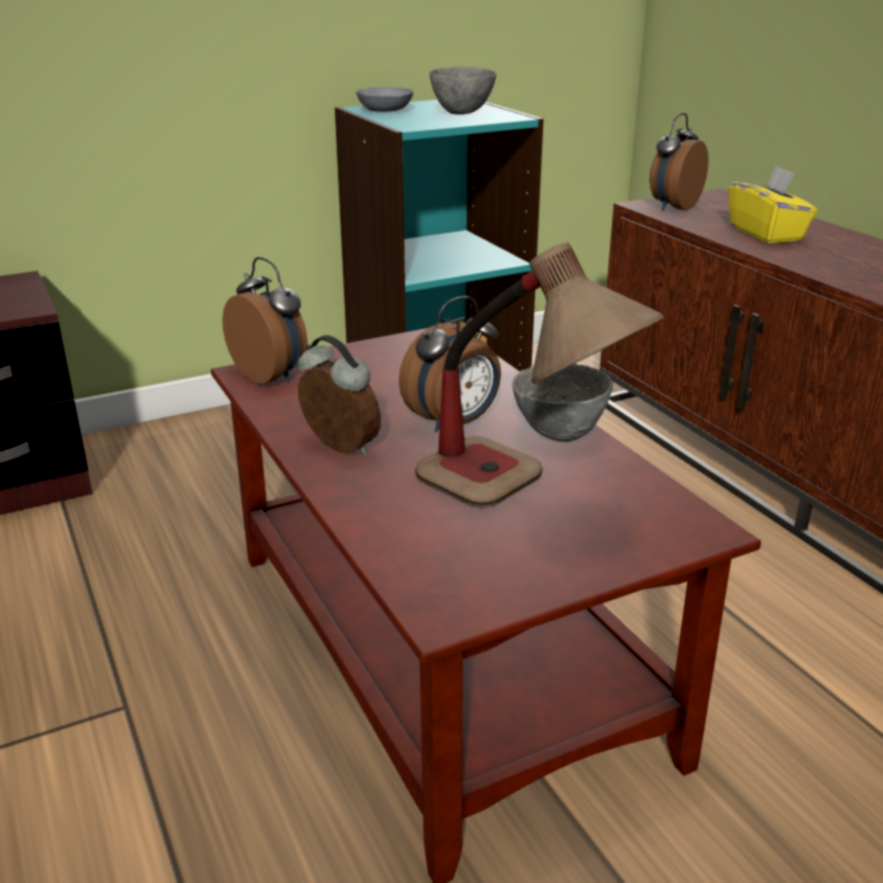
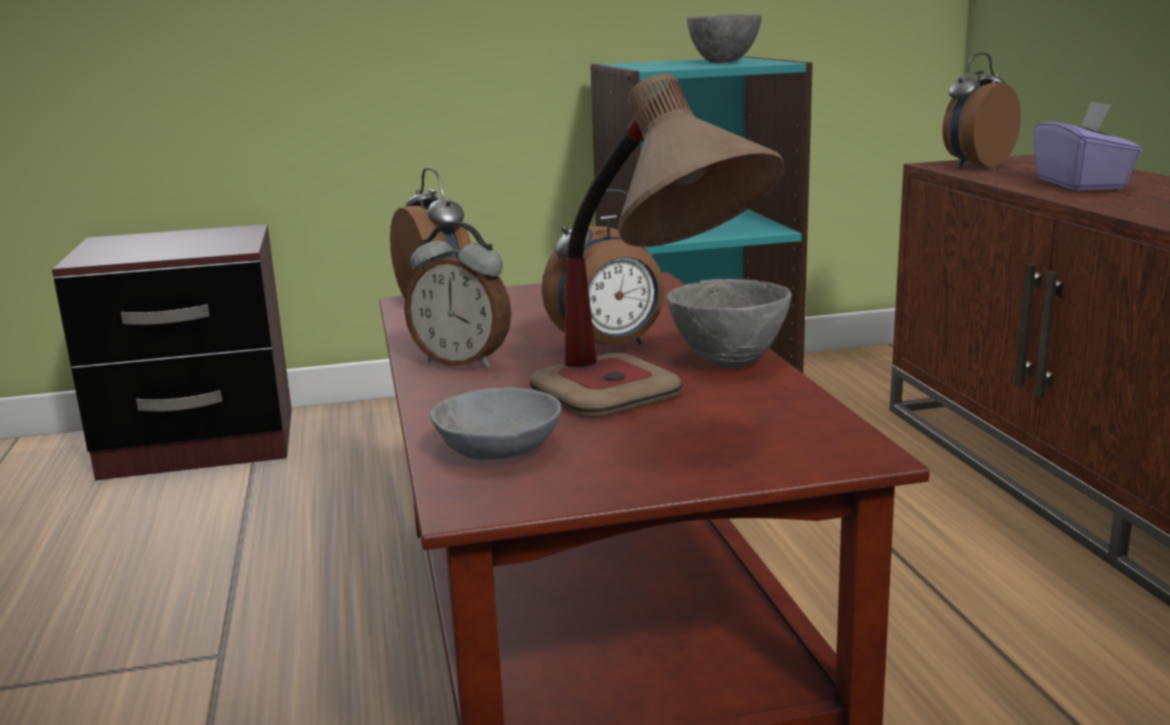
camera: 15 degrees right, 10 degrees down
alarm clock [298,335,381,456] -> alarm clock turned 150 degrees clockwise [404,221,512,368]
grey bowl [356,87,413,112] -> grey bowl moved to [430,388,561,460]
yellow tissue box [729,166,818,243] -> purple tissue box [1033,101,1142,191]

